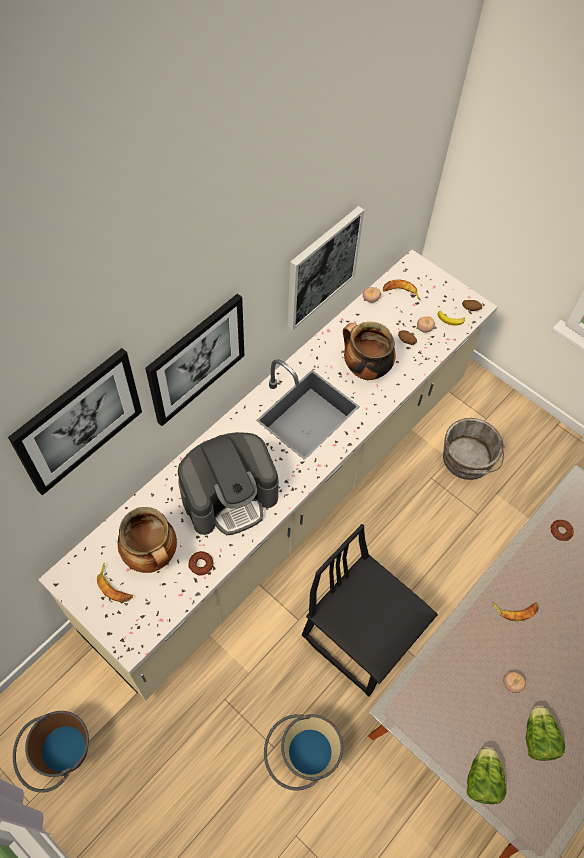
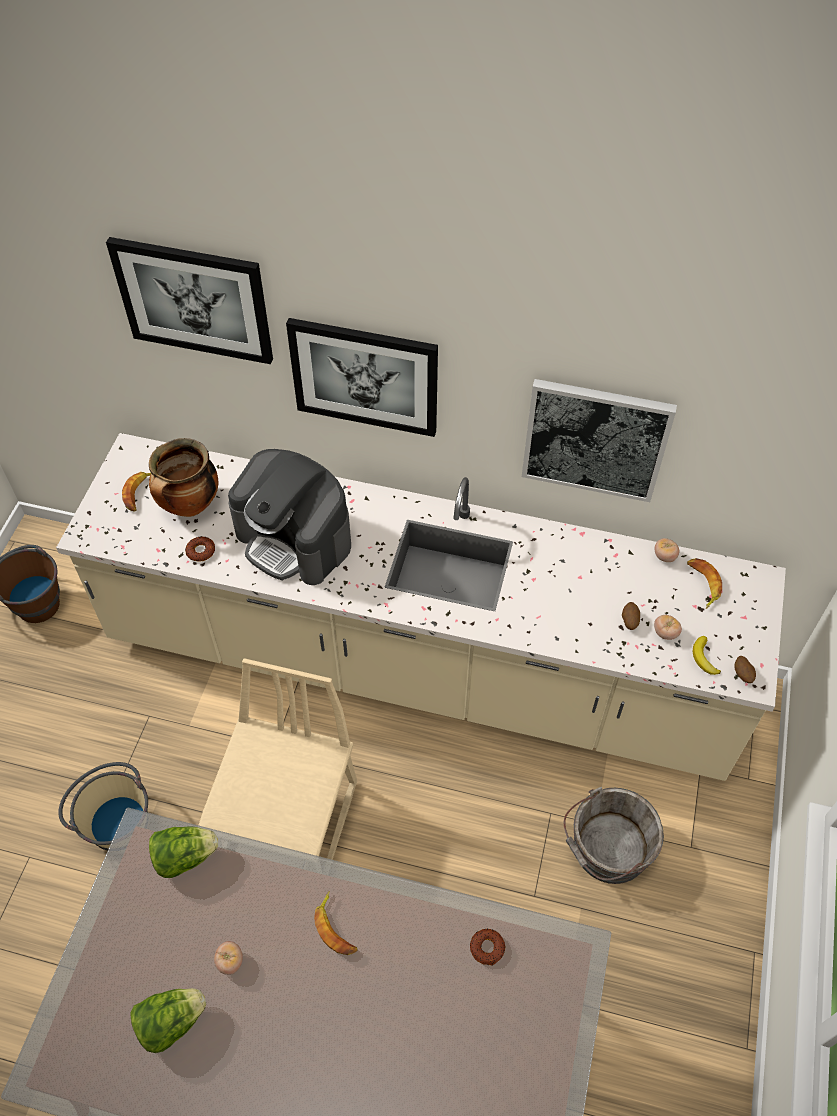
camera: 65 degrees right, 5 degrees down
black chair [302,524,438,697] -> beige chair [199,658,357,860]
cooking pot [343,322,396,381] -> none
lettuce [467,747,506,804] -> lettuce moved to [149,827,218,878]

